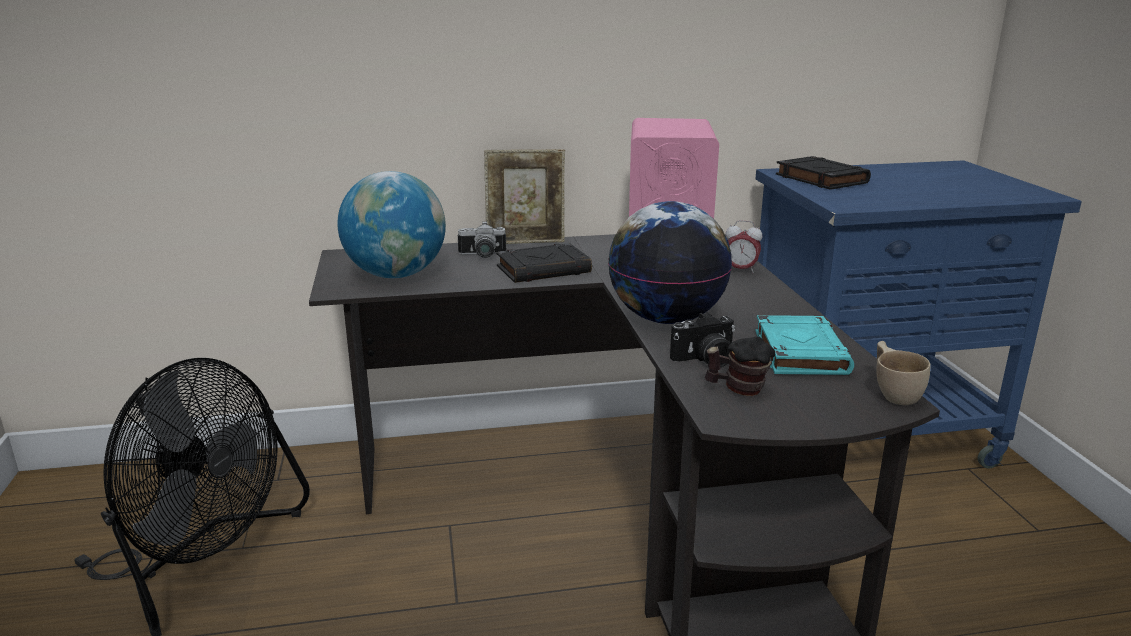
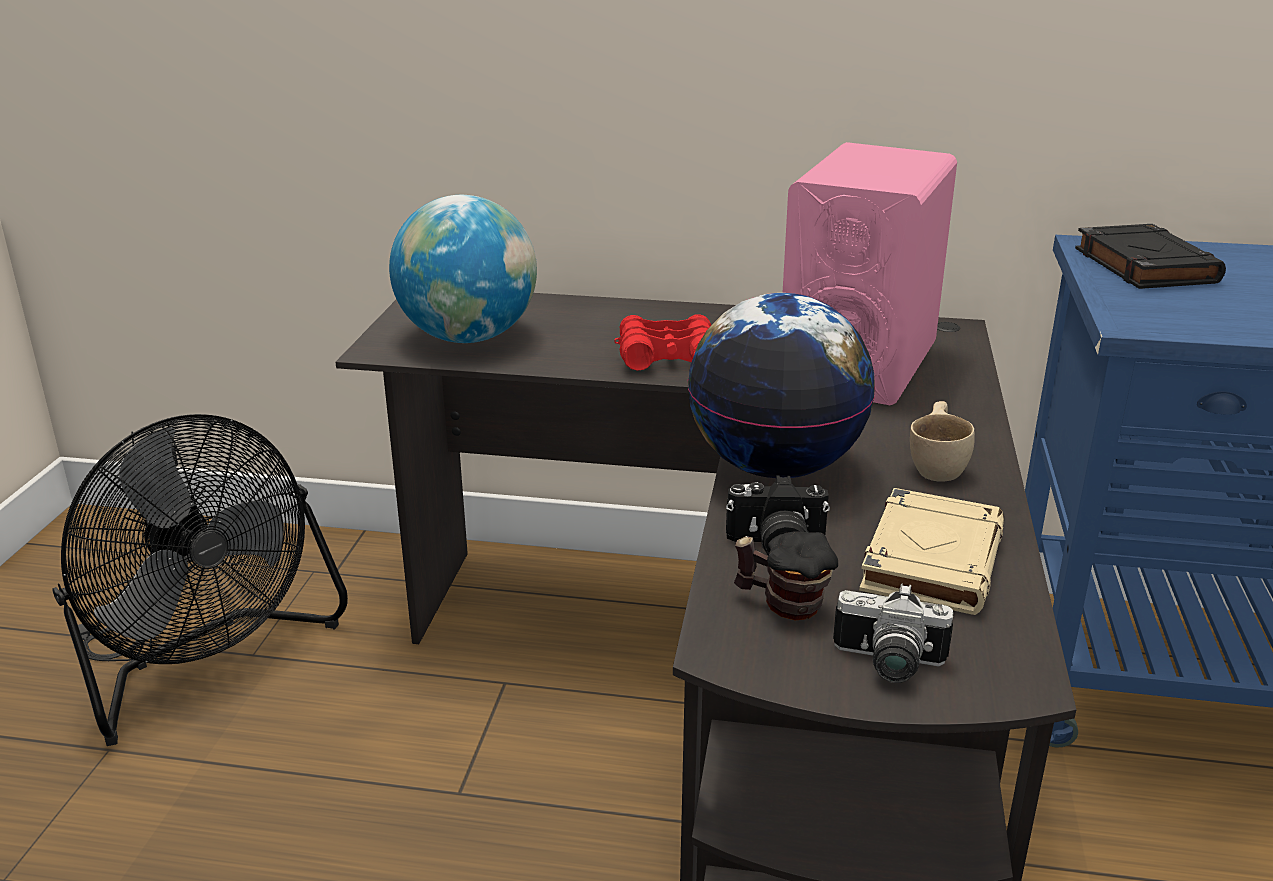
camera: 20 degrees right, 5 degrees up
camera [458,221,506,258] -> camera moved to [833,583,953,683]
picture frame [484,149,565,244] -> none
black book [496,243,592,283] -> red binoculars [614,315,711,370]
alarm clock [725,220,762,274] -> none
turquoise book [756,315,854,375] -> beige book [859,488,1004,615]
beige cup [876,341,930,405] -> beige cup moved to [910,401,975,482]

